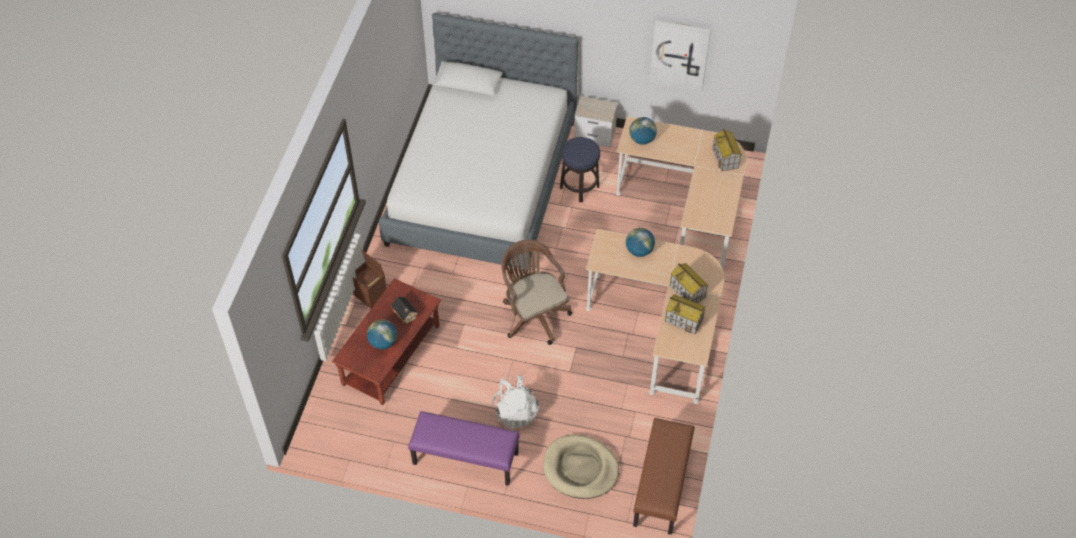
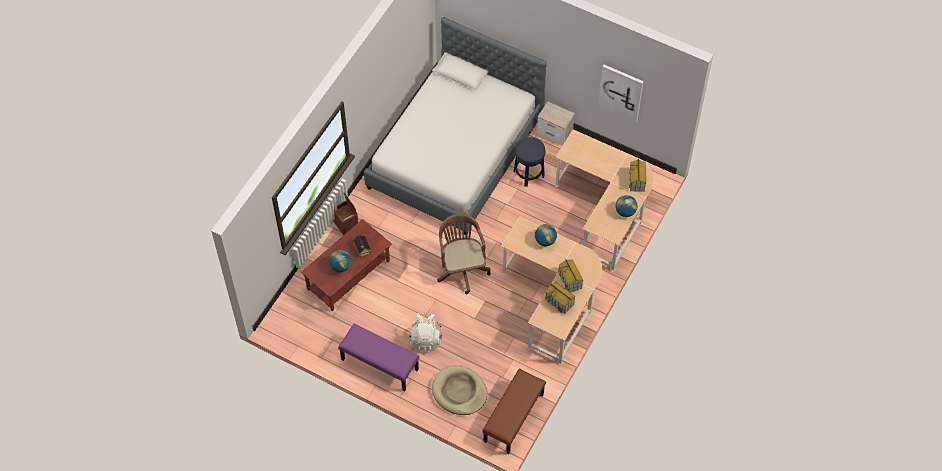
camera: 15 degrees right, 5 degrees up
globe [629,117,657,145] -> globe moved to [615,195,637,217]

